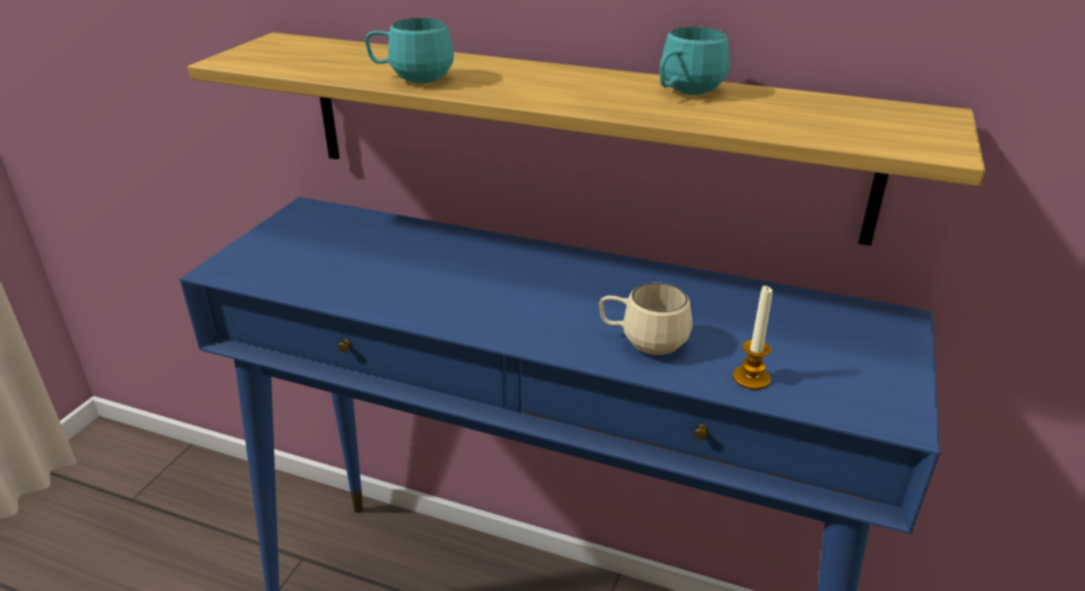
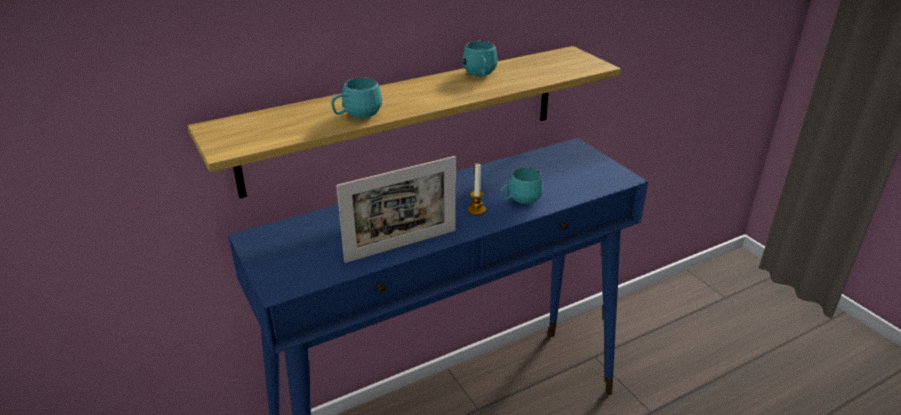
camera: 50 degrees left, 0 degrees up
beige mug [599,282,692,355] -> turquoise mug [501,168,544,204]
candle [733,286,773,390] -> candle moved to [468,163,486,215]
none -> picture frame [336,156,456,263]

